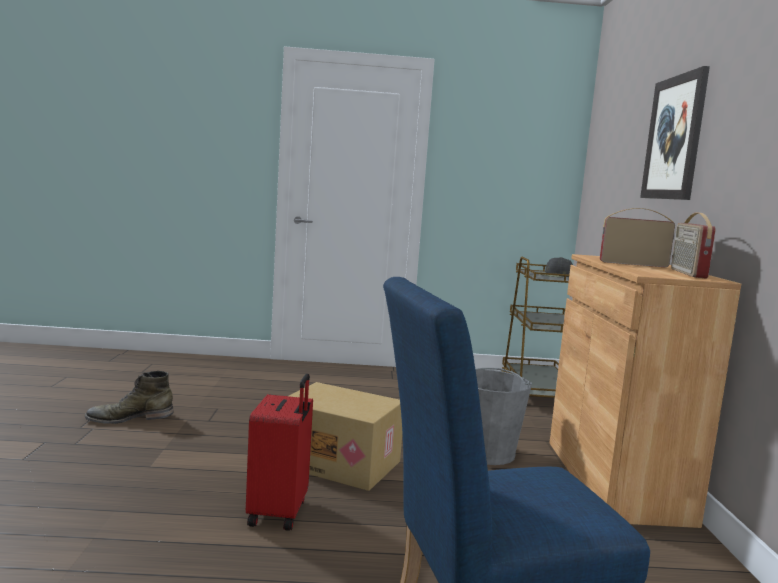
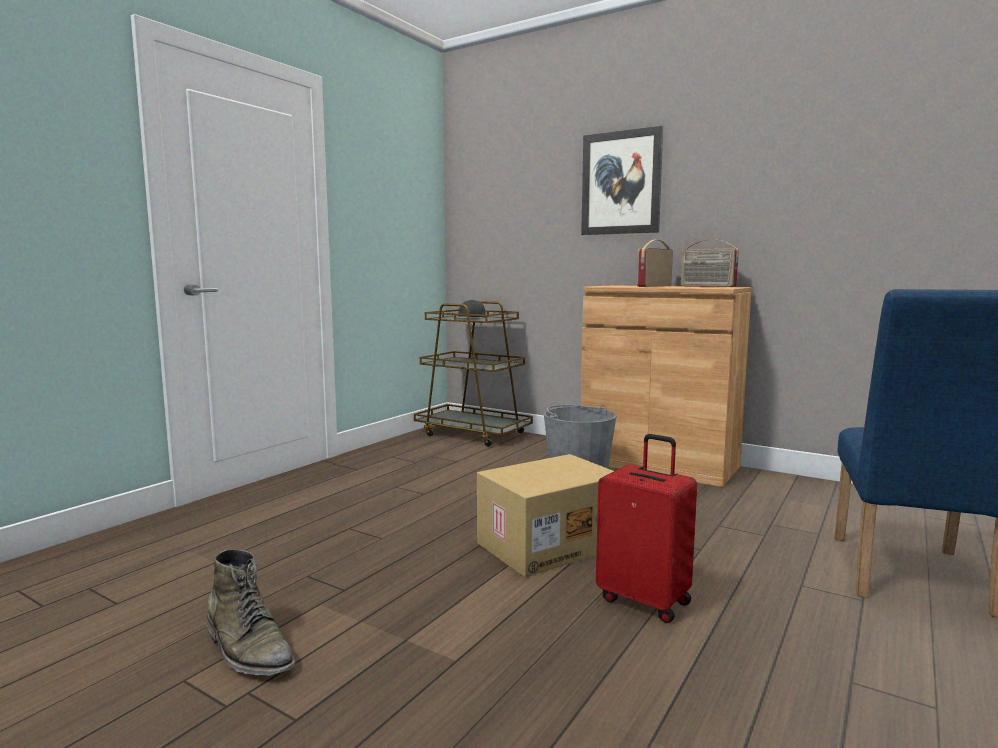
camera: 55 degrees left, 0 degrees up
green boot [85,371,173,424] -> green boot turned 60 degrees counterclockwise [206,549,295,676]

